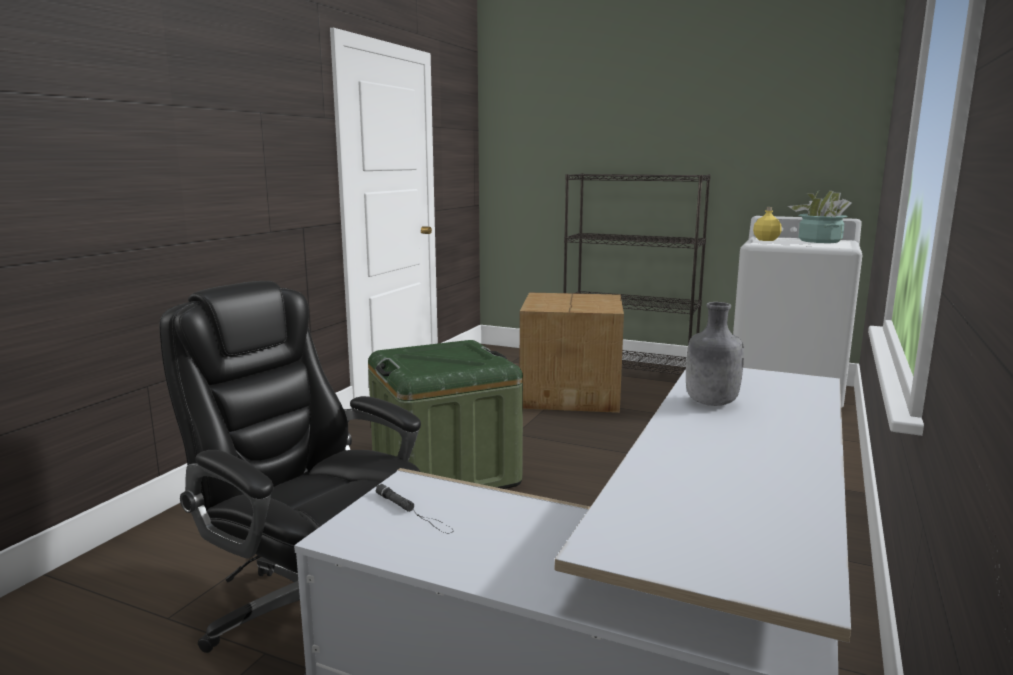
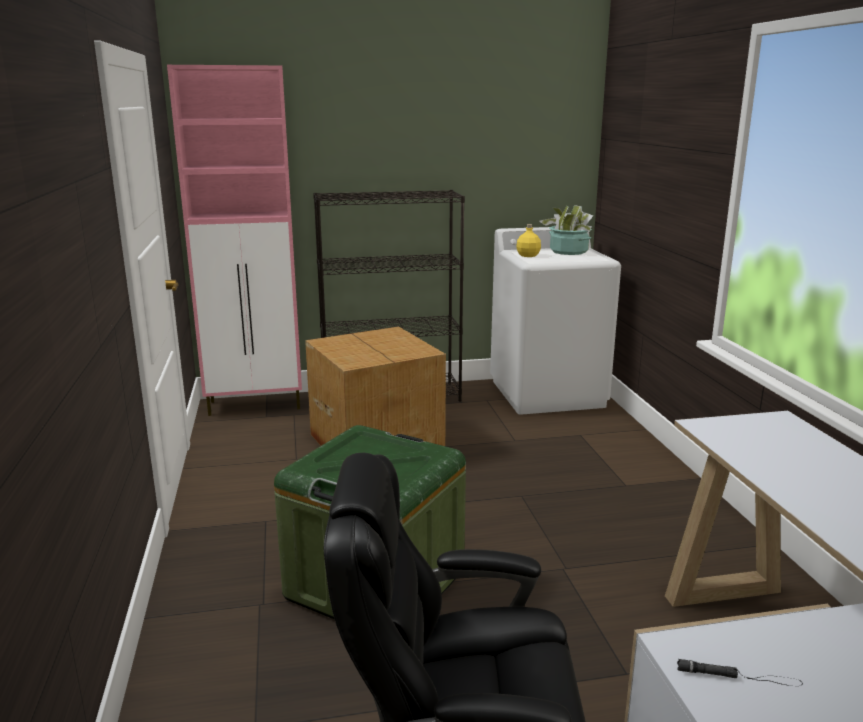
camera: 35 degrees left, 5 degrees up
grey bottle [686,302,744,406] -> none
none -> pink cabinet [167,65,302,416]

